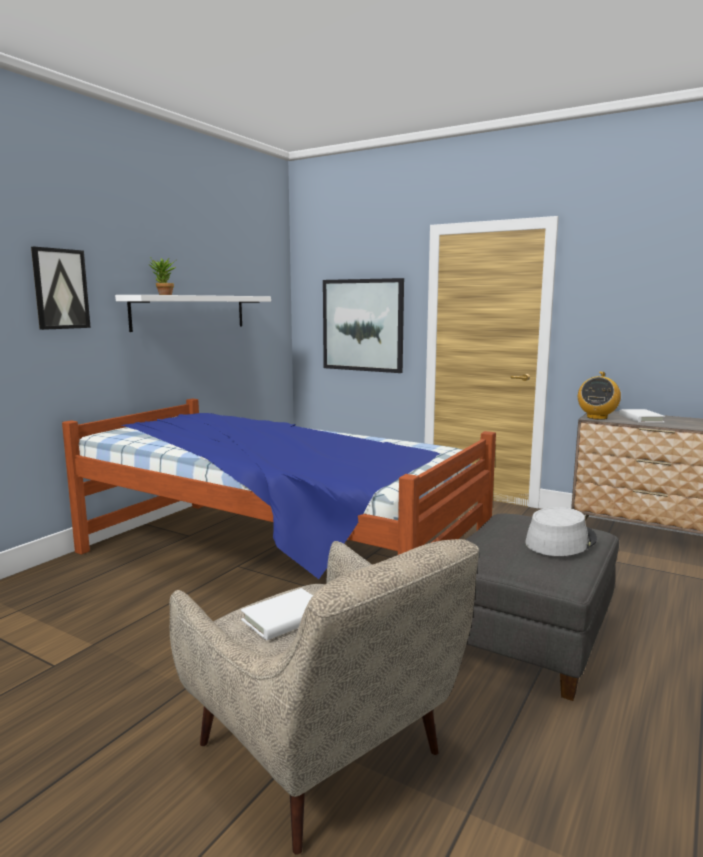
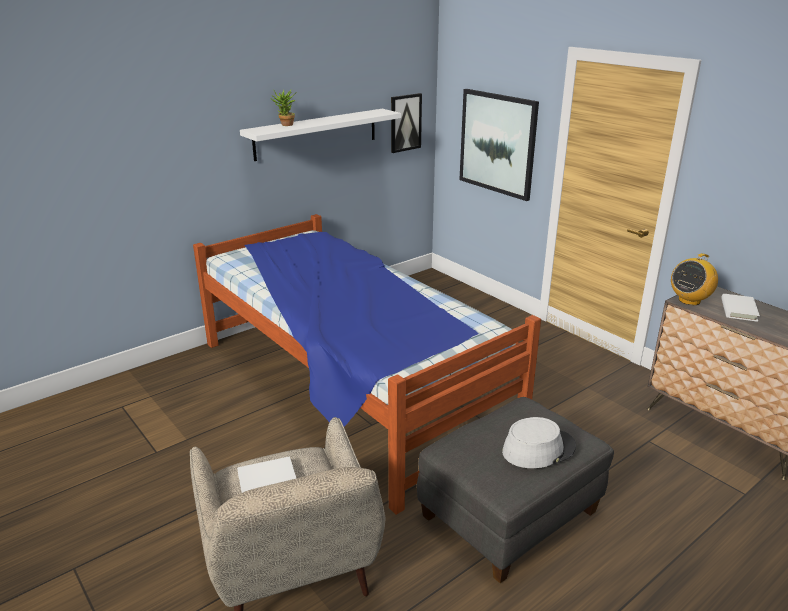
camera: 20 degrees right, 15 degrees up
picture [31,247,91,330] -> picture moved to [391,93,422,153]

